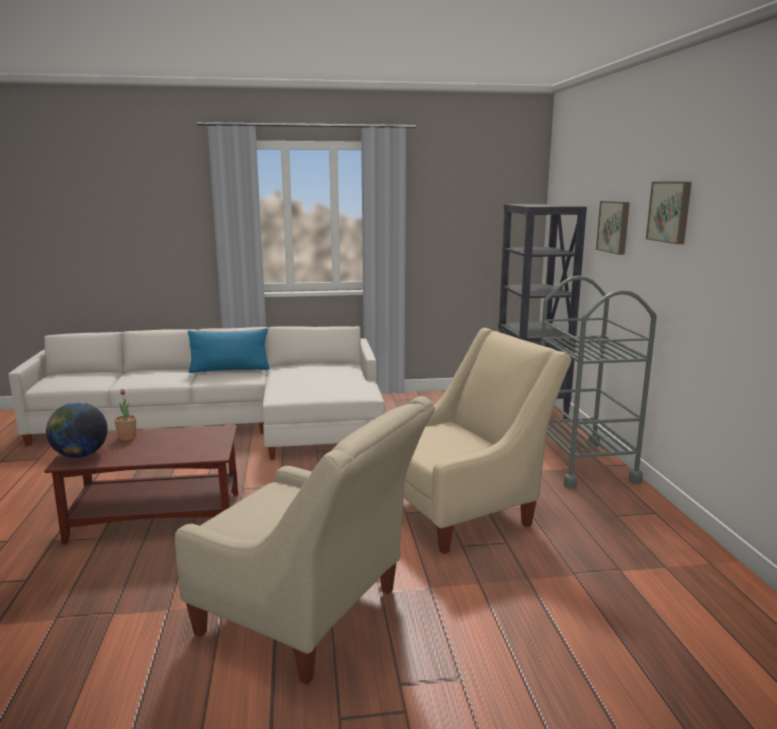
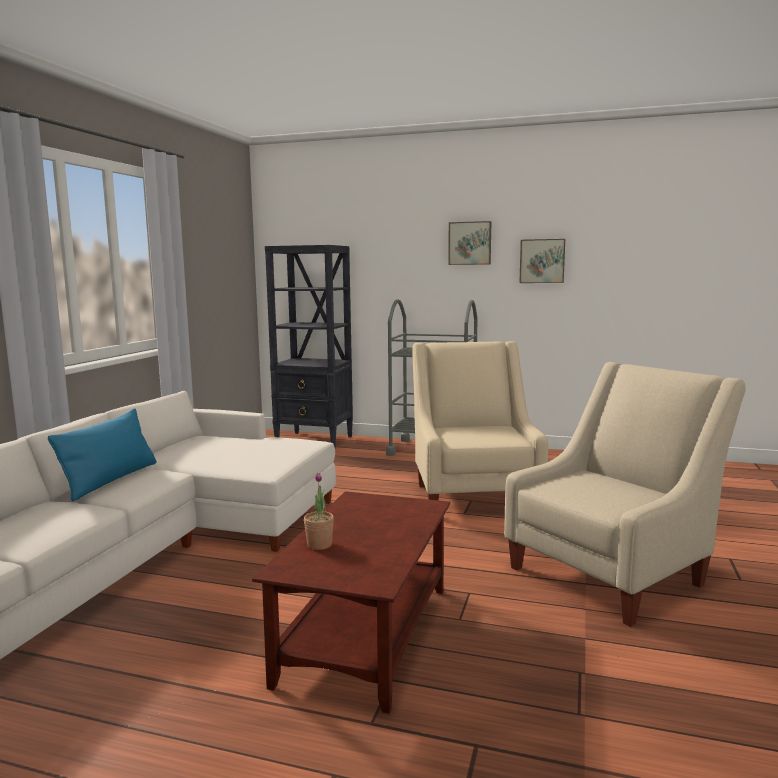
camera: 65 degrees left, 5 degrees down
globe [46,402,108,458] -> none
picture [596,201,630,255] -> picture moved to [519,239,565,283]

